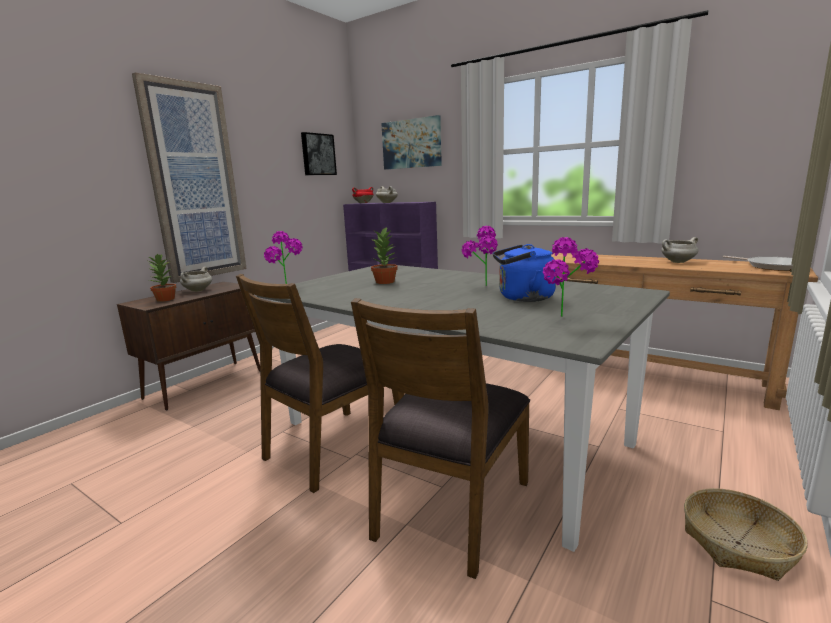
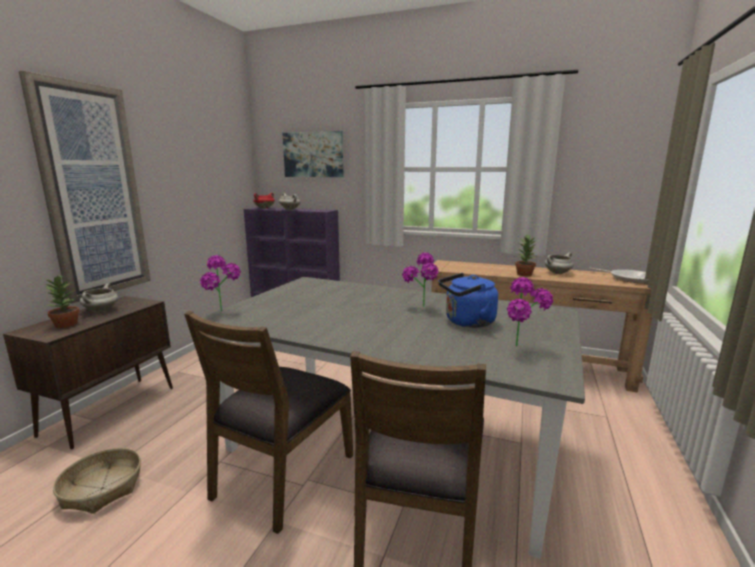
camera: 15 degrees left, 0 degrees up
picture [301,132,337,175] -> none
potted plant [371,226,398,284] -> potted plant moved to [515,234,536,276]
basket [684,488,808,581] -> basket moved to [53,448,141,514]

